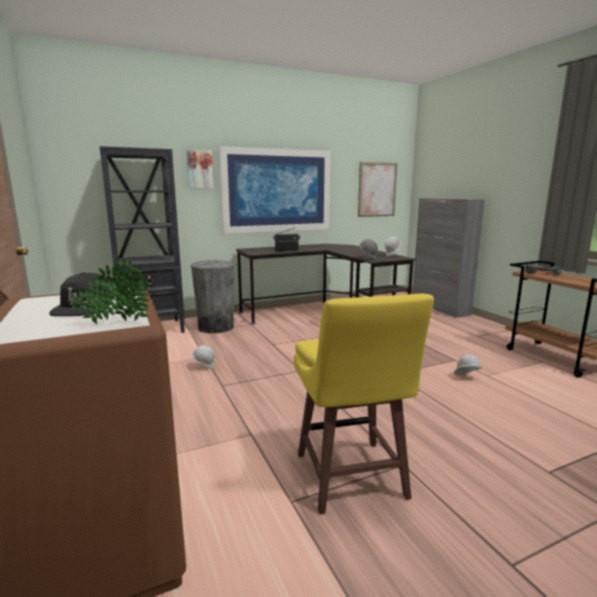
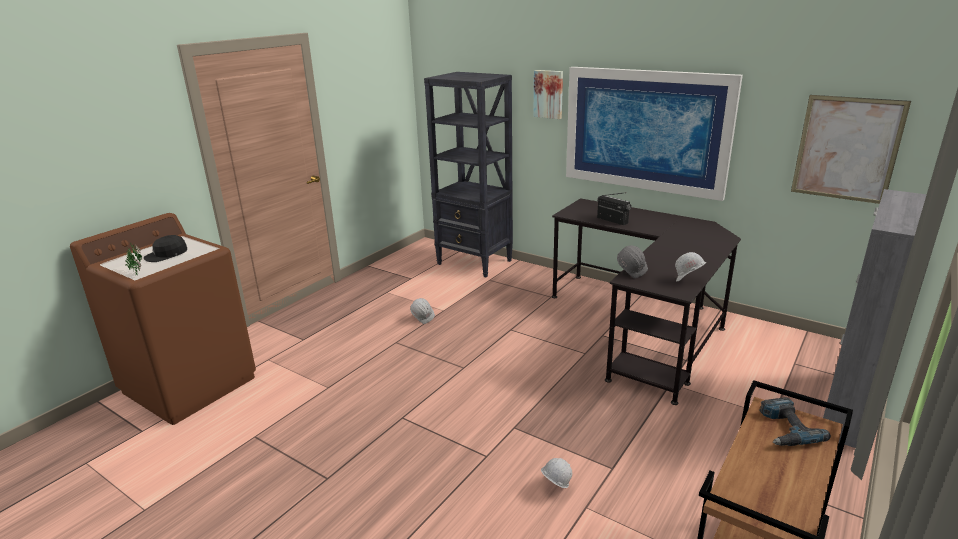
camera: 60 degrees right, 10 degrees up
grey trash can [190,260,235,333] -> none
yellow stool [294,294,434,515] -> none

